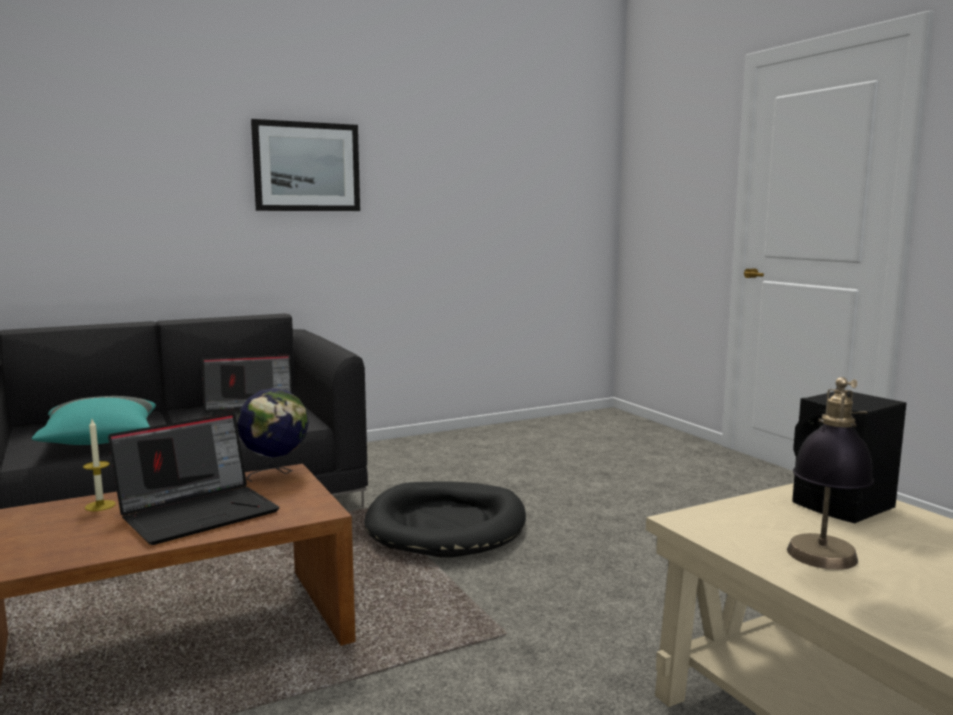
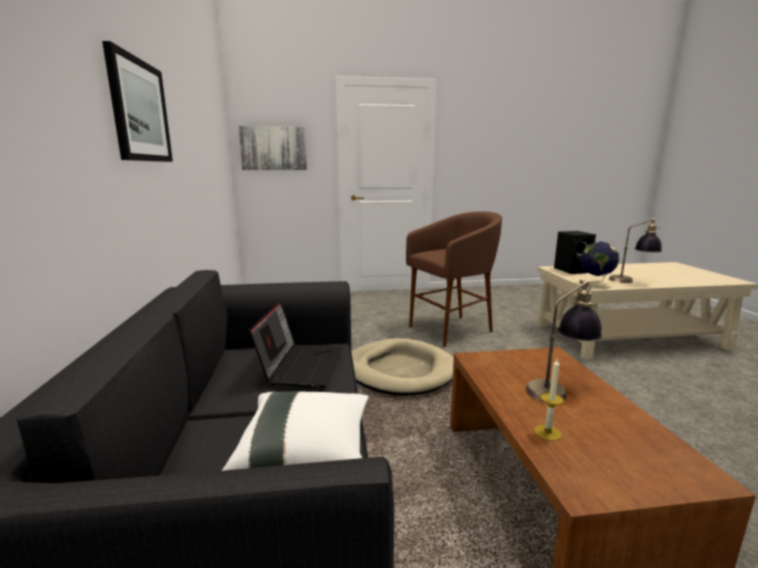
camera: 70 degrees left, 5 degrees up
turquoise pillow [32,396,156,445] -> white pillow [222,391,368,471]
laptop [108,413,280,545] -> table lamp [526,279,602,402]
globe [237,388,309,482] -> globe moved to [581,241,619,289]
black dog bed [364,481,526,557] -> beige dog bed [352,338,454,396]
none -> picture [239,126,307,170]
none -> brown stool [406,211,502,347]

